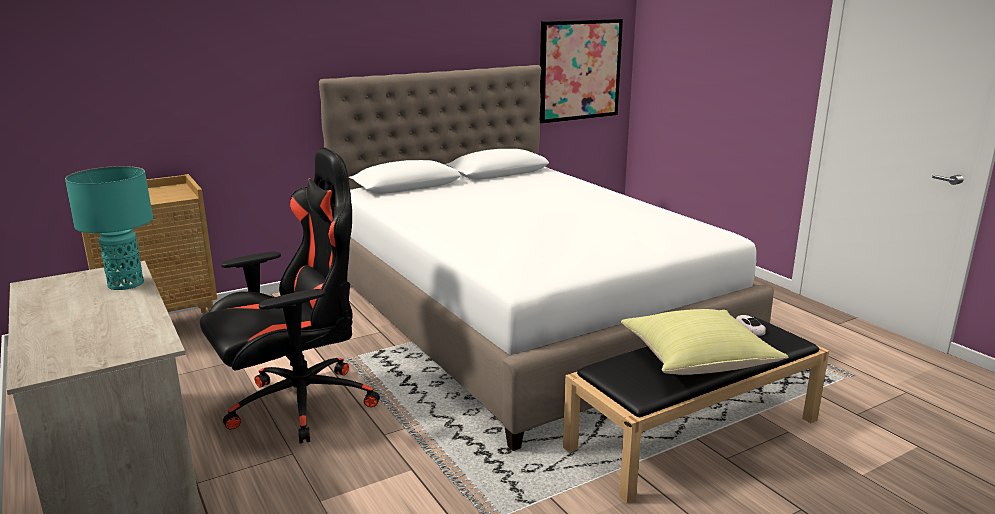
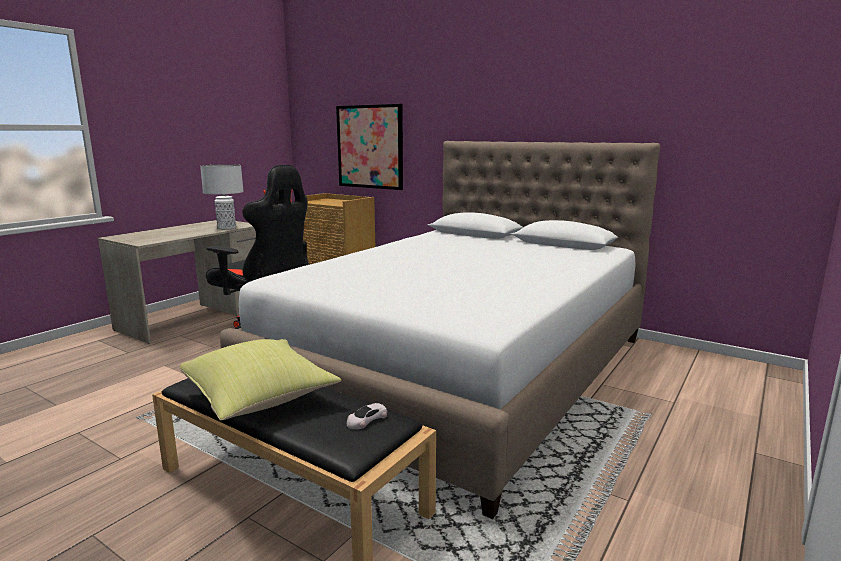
camera: 65 degrees right, 5 degrees down
turquoise table lamp [65,166,153,290] -> white table lamp [200,164,244,229]
picture [540,19,623,123] -> picture moved to [336,104,403,190]

